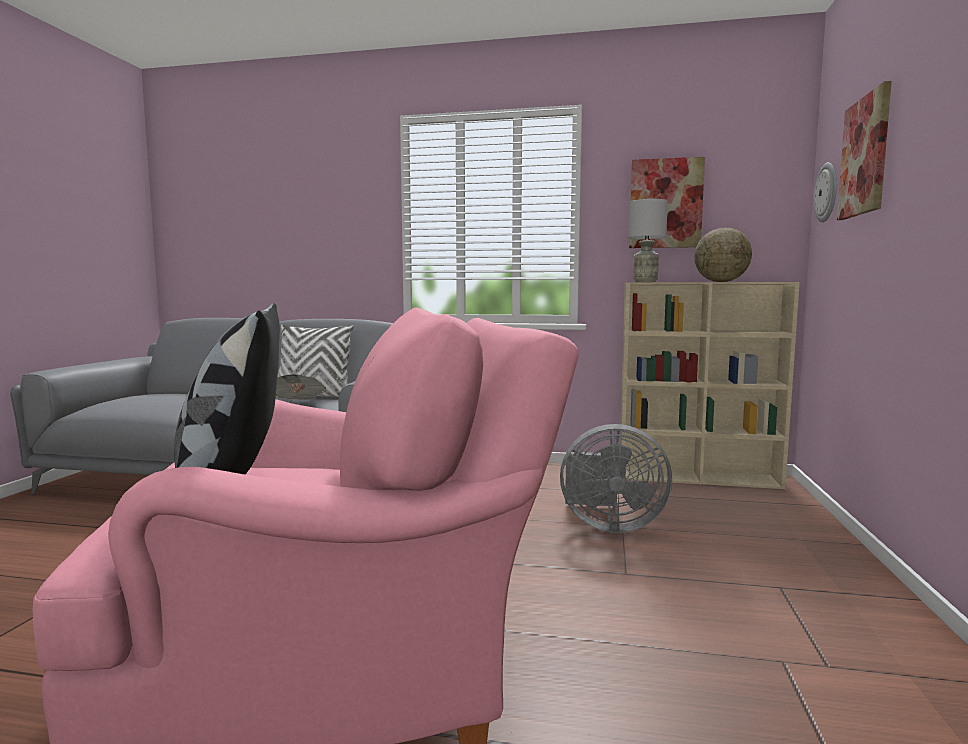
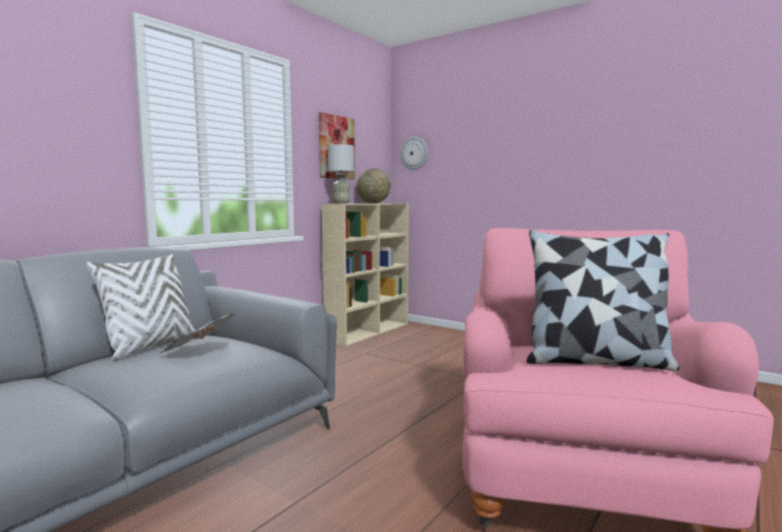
camera: 65 degrees left, 0 degrees up
grey fan [560,424,672,533] -> none
picture [837,81,892,220] -> none

